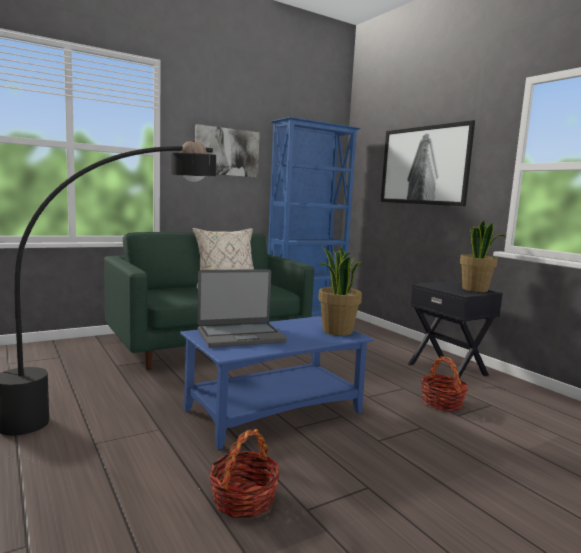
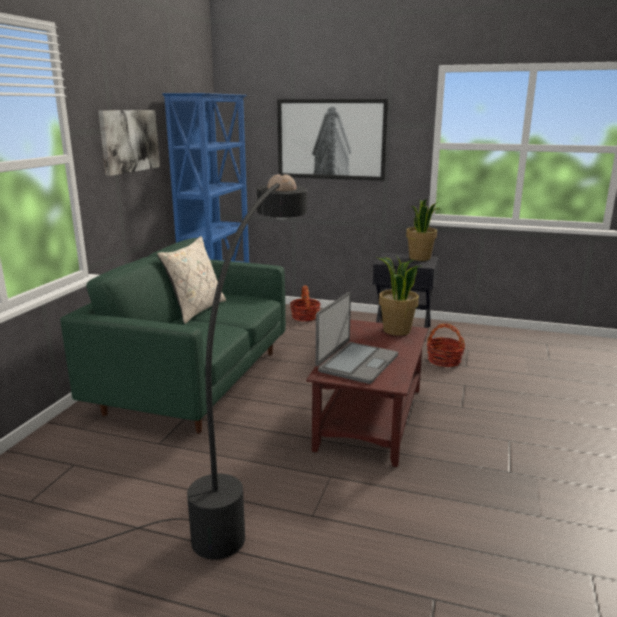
camera: 40 degrees left, 10 degrees up
blue coffee table [180,316,373,450] -> brown coffee table [306,320,428,467]
basket [210,429,280,518] -> basket moved to [290,286,321,322]

